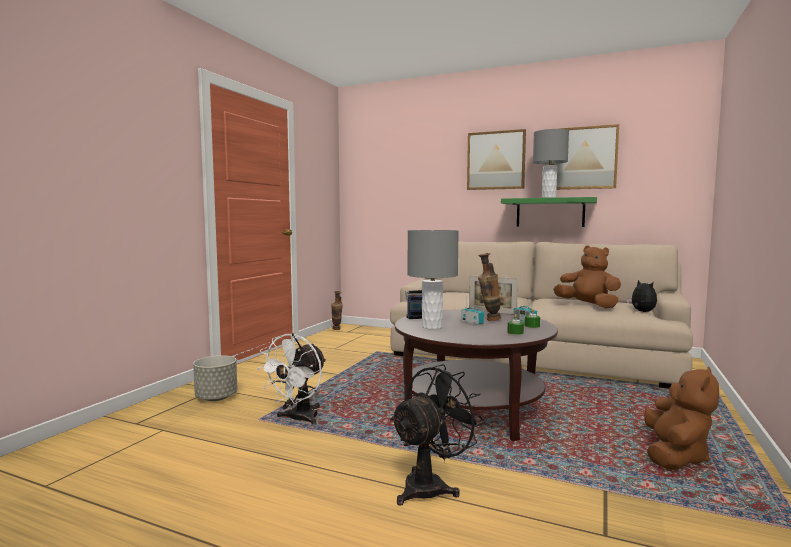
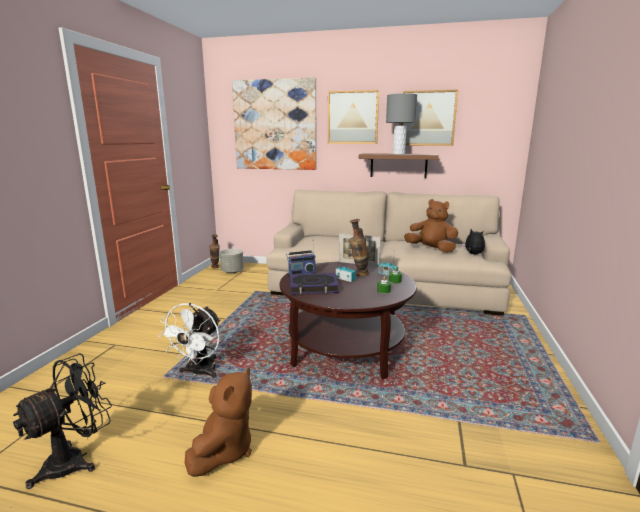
camera: 10 degrees left, 10 degrees up
grey planter [193,355,237,401] -> grey planter moved to [220,249,244,274]
black fan [390,364,486,506] -> black fan moved to [13,353,112,489]
grey table lamp [407,230,459,329] -> book [290,273,339,295]
green shelf [501,197,597,227] -> brown shelf [359,153,439,178]
brown plush toy [644,367,719,470] -> brown plush toy moved to [185,367,252,477]
none -> picture [232,78,316,170]

